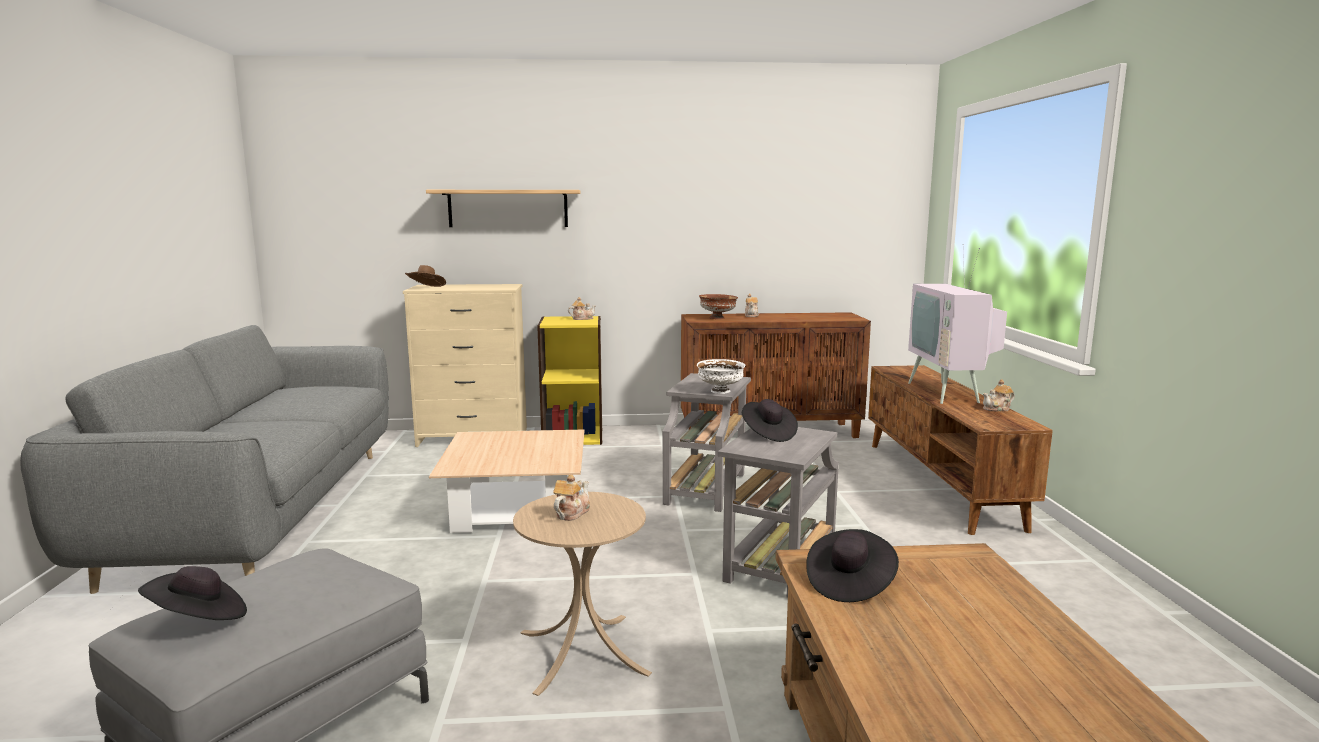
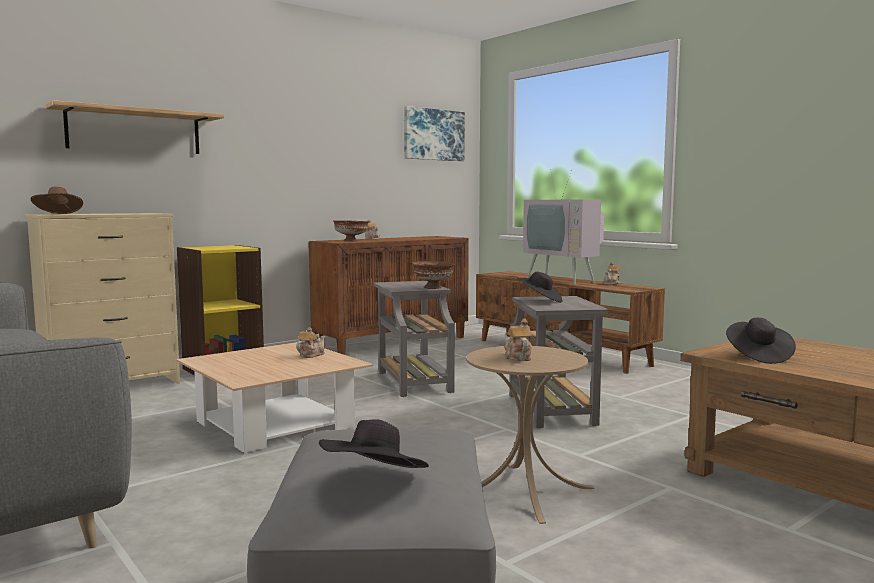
camera: 35 degrees left, 5 degrees down
teapot [568,297,596,320] -> teapot moved to [296,327,326,358]
white bowl [697,359,745,394] -> brown bowl [412,261,455,289]
none -> picture [404,106,465,161]

